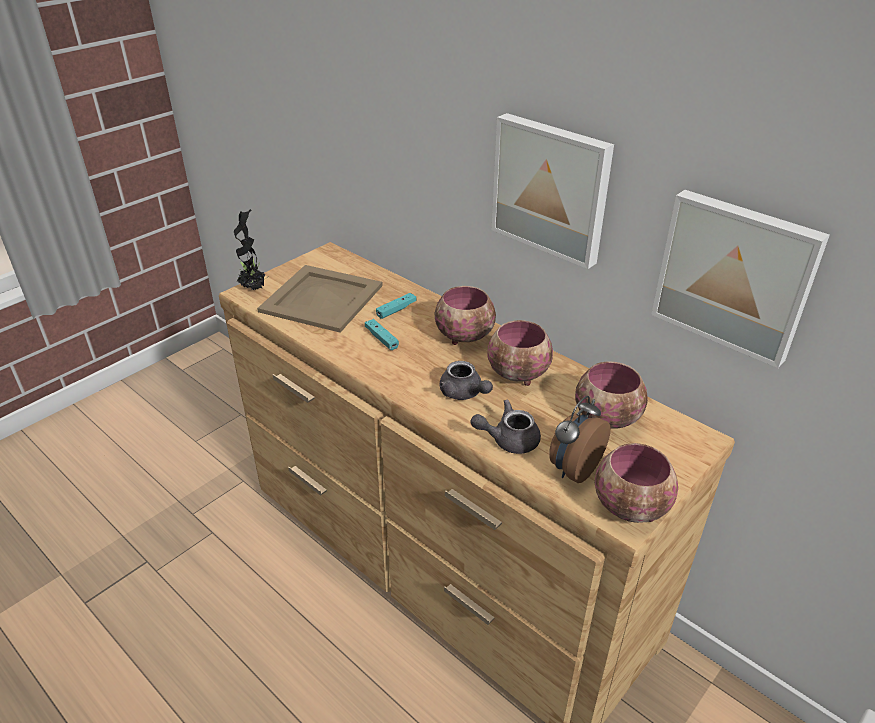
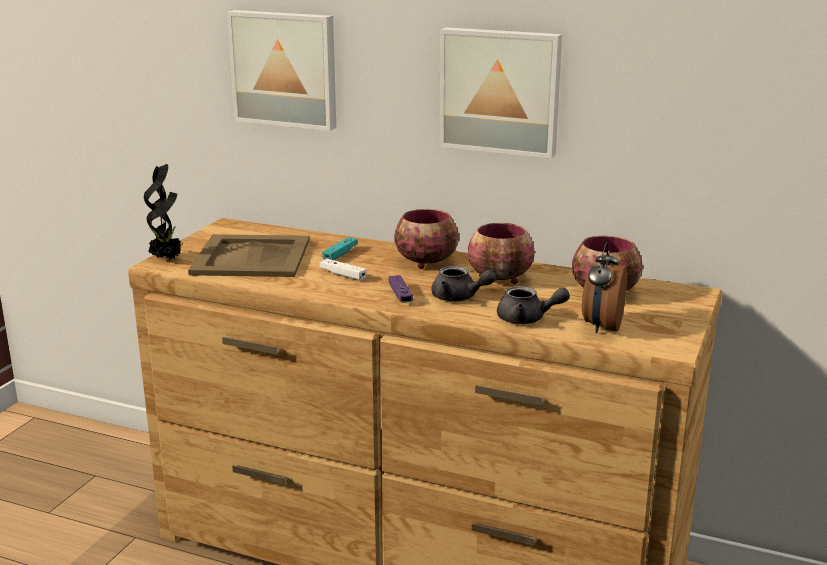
camera: 20 degrees left, 15 degrees down
turquoise game controller [365,319,399,350] -> white game controller [320,259,367,281]
grey teapot [471,399,541,454] -> grey teapot turned 135 degrees counterclockwise [497,286,570,324]
bowl [595,443,678,523] -> none
picture [651,190,830,368] -> picture moved to [227,10,336,131]
none -> purple game controller [389,275,413,303]

